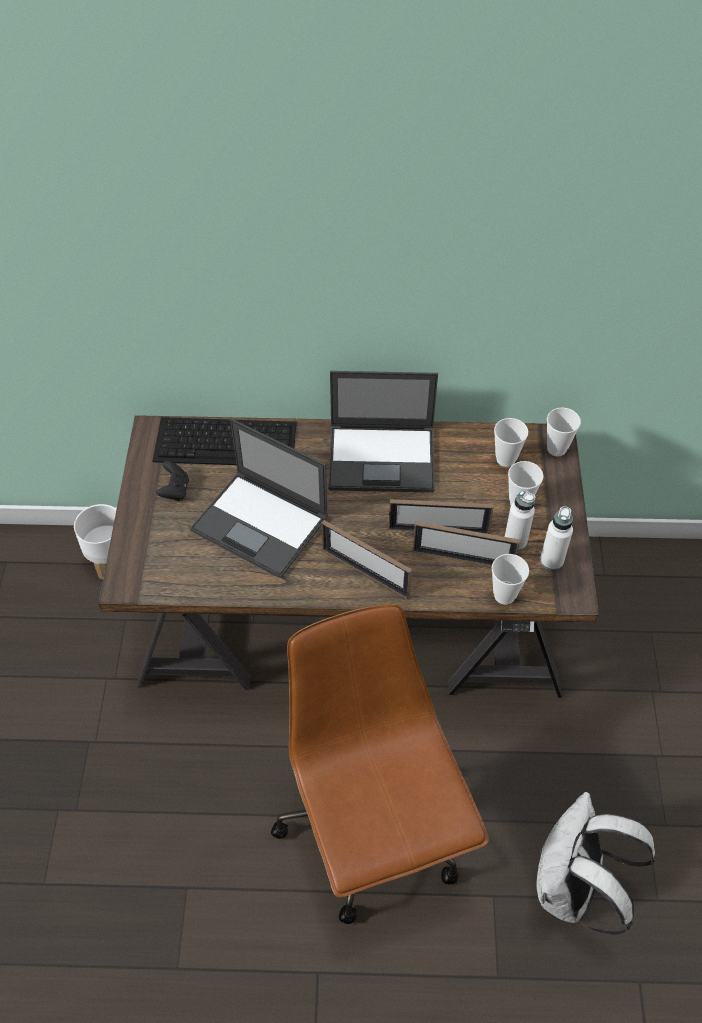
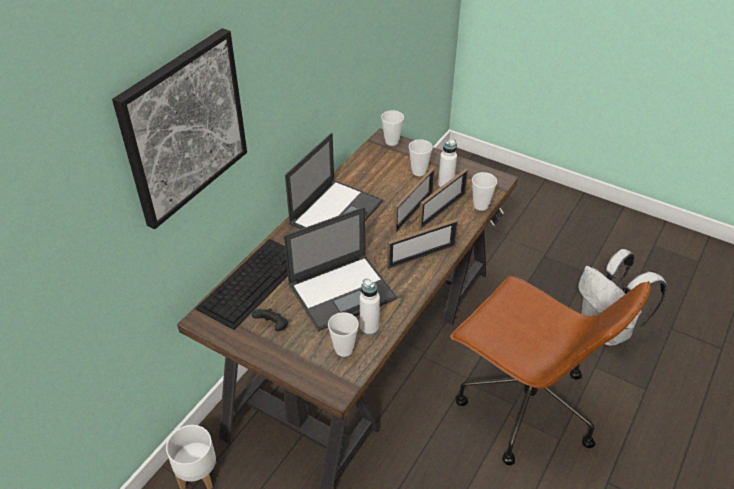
camera: 60 degrees left, 10 degrees down
brown office chair [271,604,489,924] -> brown office chair turned 150 degrees counterclockwise [450,276,651,465]
cup [494,418,528,467] -> cup moved to [328,312,359,357]
white bottle [540,506,573,571] -> white bottle moved to [360,278,380,335]
none -> picture [112,28,247,229]

